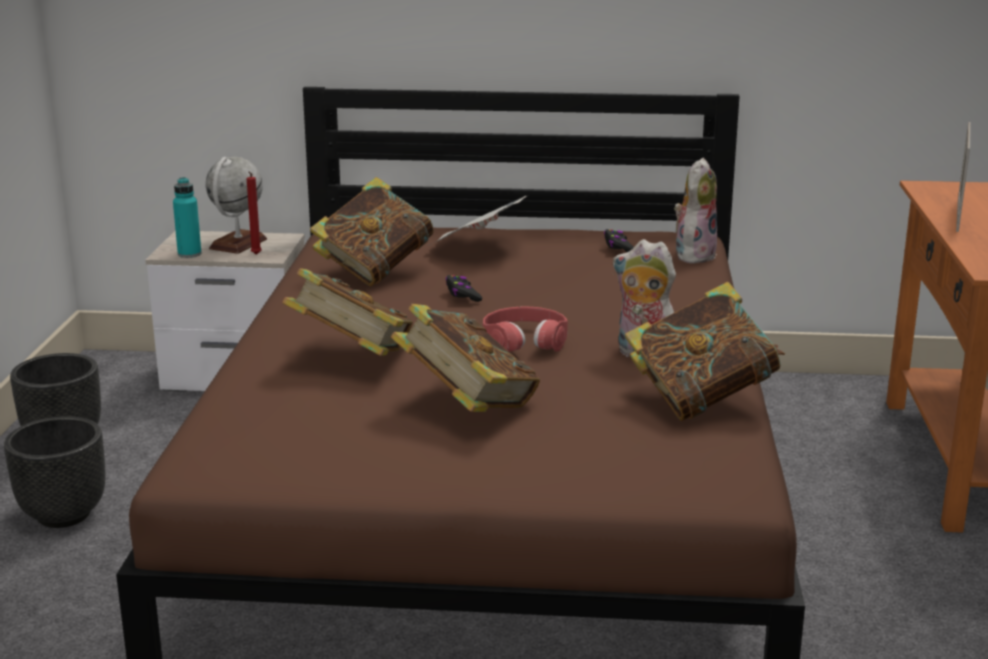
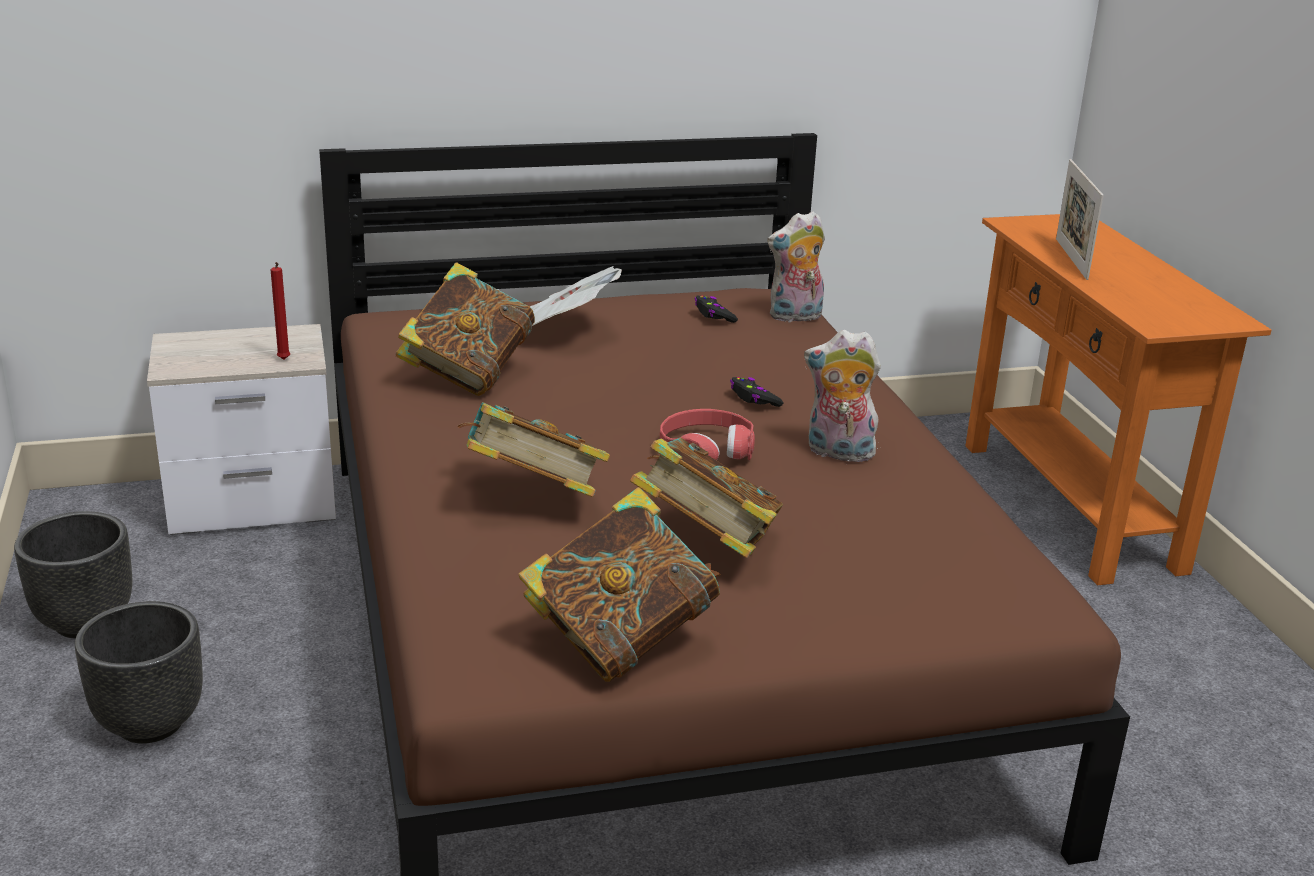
camera: 20 degrees left, 5 degrees up
turquoise bottle [173,177,202,258] -> none
globe [206,157,267,254] -> none
black game controller [446,275,482,302] -> black game controller moved to [730,377,784,407]
book [625,282,785,421] -> book moved to [519,487,721,682]
plush toy [674,158,717,264] -> plush toy turned 120 degrees counterclockwise [767,211,825,322]

